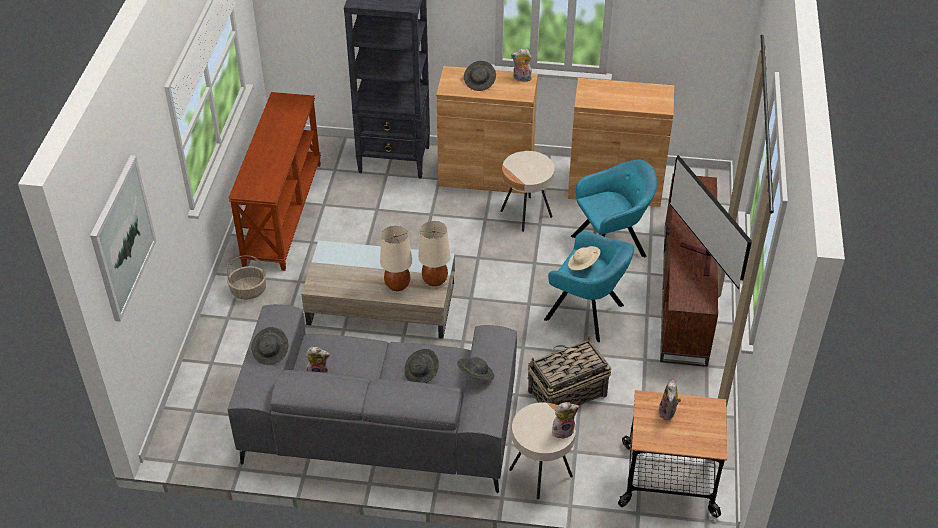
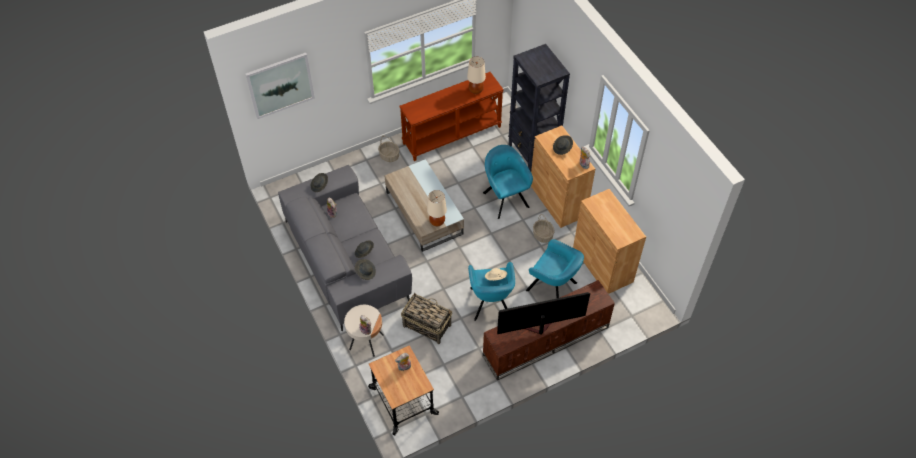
camera: 55 degrees right, 10 degrees up
beige table lamp [380,226,412,291] -> beige table lamp moved to [467,57,486,94]
beige side table [500,151,555,232] -> basket [533,214,555,243]
television [669,155,752,289] -> television turned 45 degrees clockwise [497,292,590,335]
none -> turquoise armchair [483,145,533,219]

